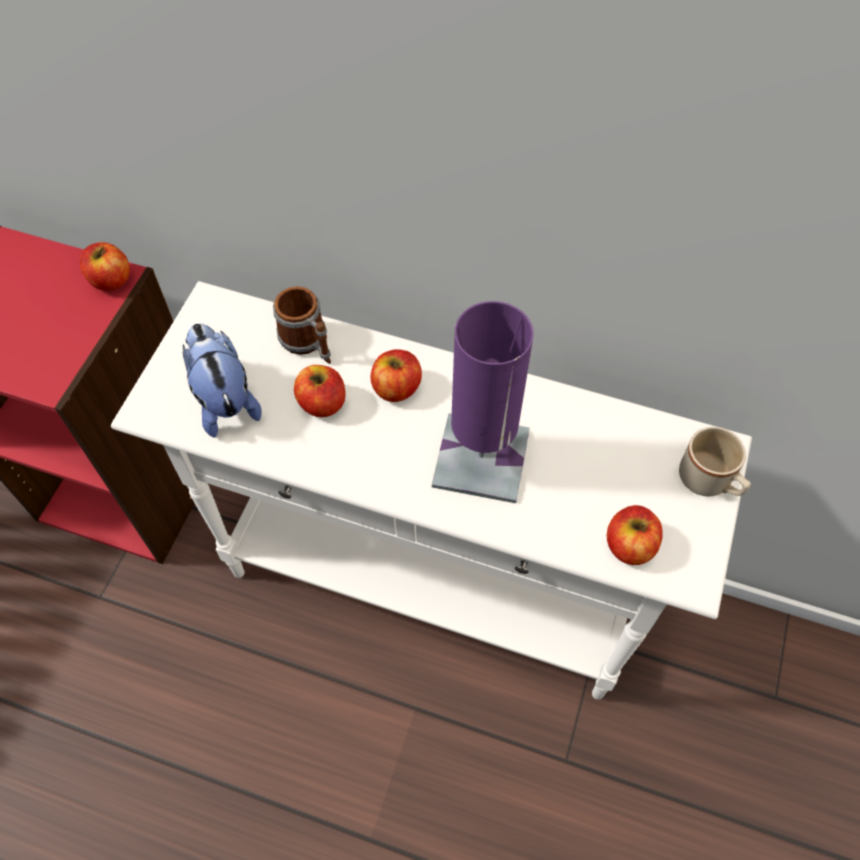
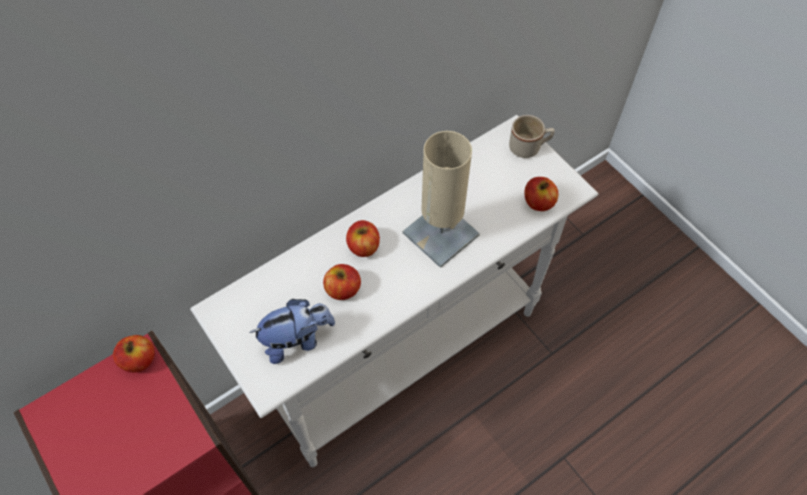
camera: 55 degrees left, 0 degrees up
plush toy [183,323,262,438] -> plush toy turned 150 degrees clockwise [249,299,335,364]
mug [273,286,331,364] -> none
purple table lamp [432,301,533,503] -> beige table lamp [403,131,480,268]

